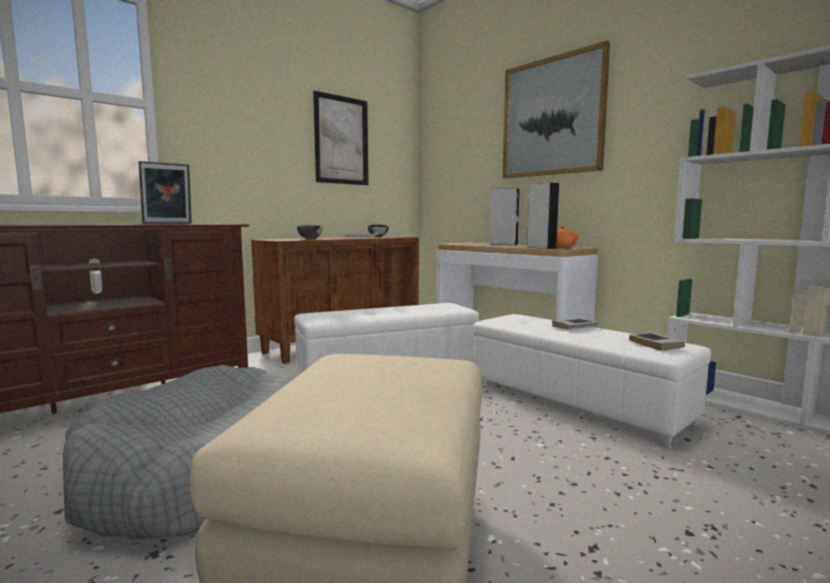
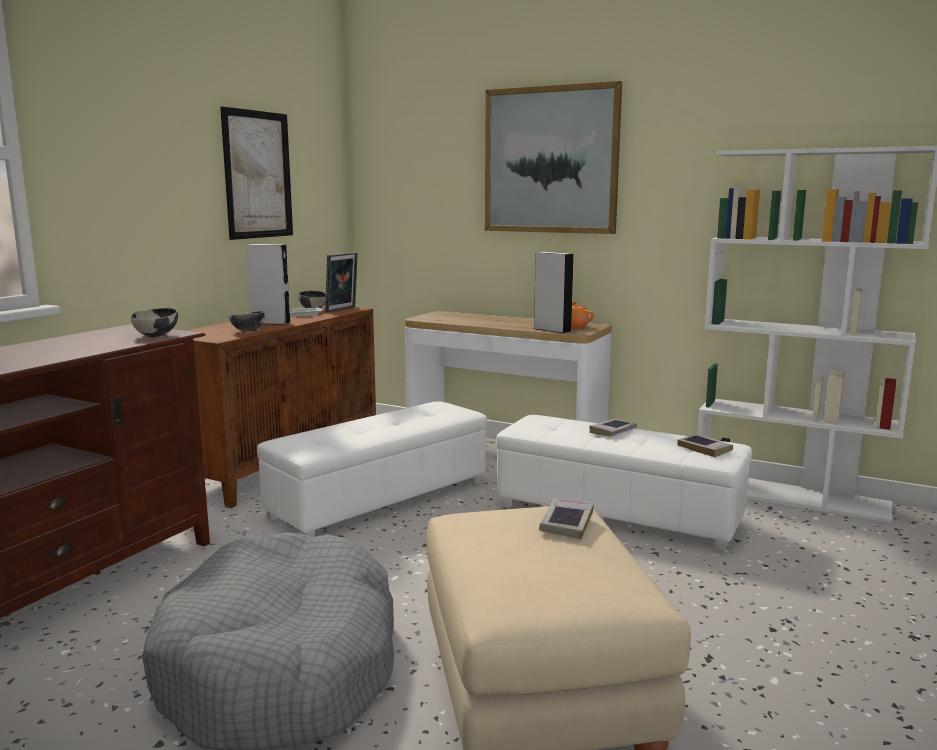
camera: 20 degrees left, 5 degrees up
picture frame [138,161,192,224] -> picture frame moved to [325,252,358,312]
grey speaker [490,188,520,245] -> grey speaker moved to [245,244,291,325]
none -> bowl [131,308,178,337]
none -> book [539,498,594,539]

